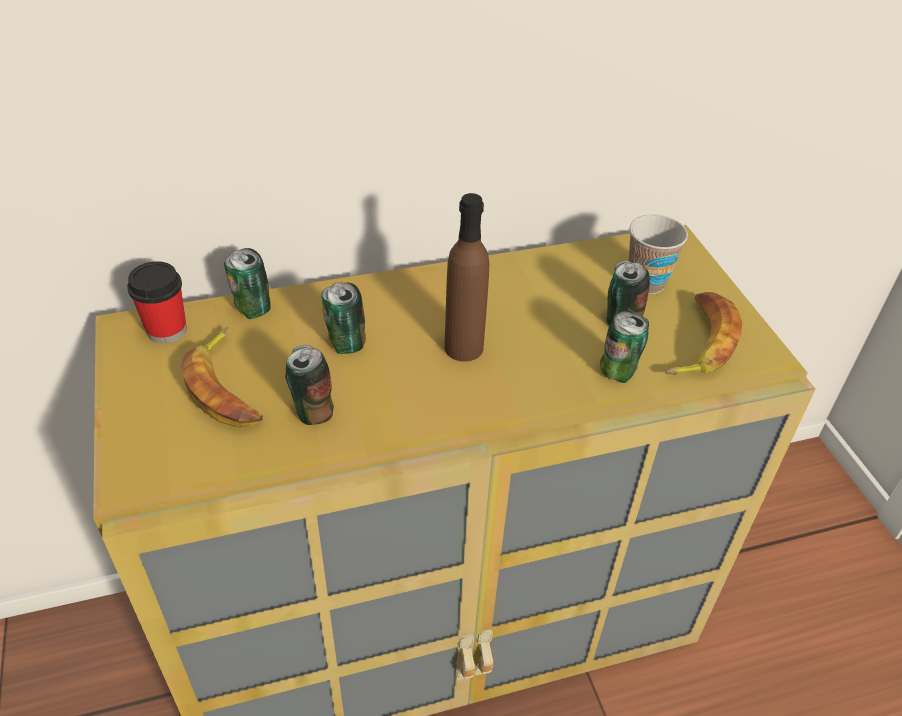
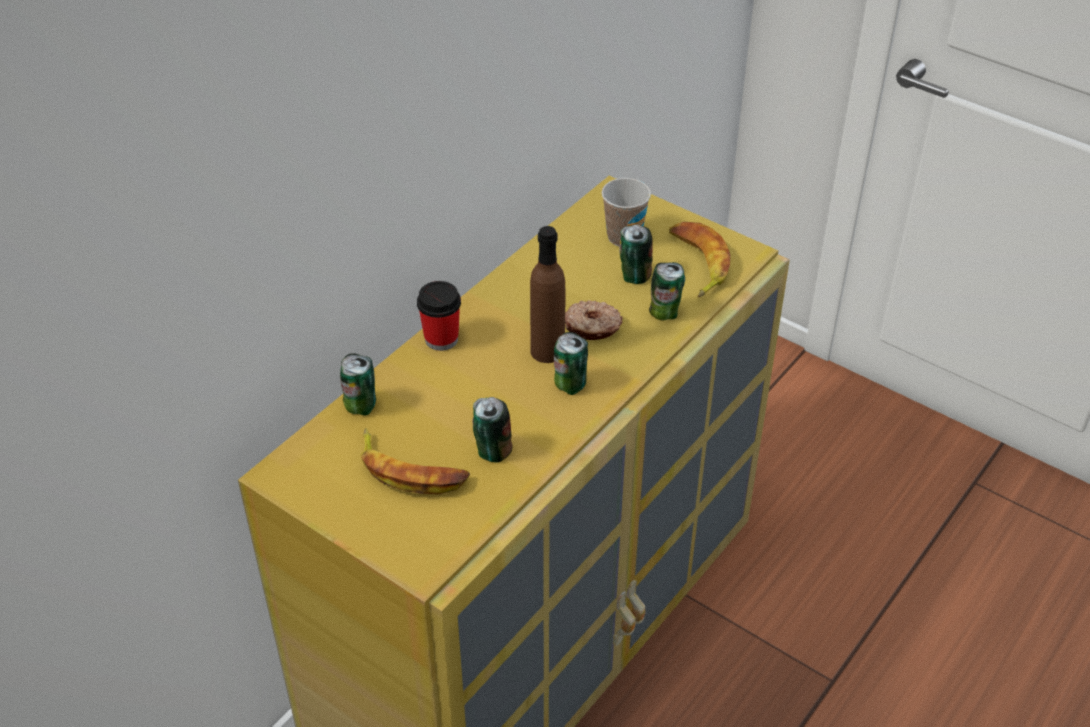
camera: 35 degrees left, 0 degrees up
cup [127,261,187,343] -> cup moved to [417,281,461,351]
can [321,282,366,354] -> can moved to [554,332,588,395]
none -> donut [565,300,623,340]

